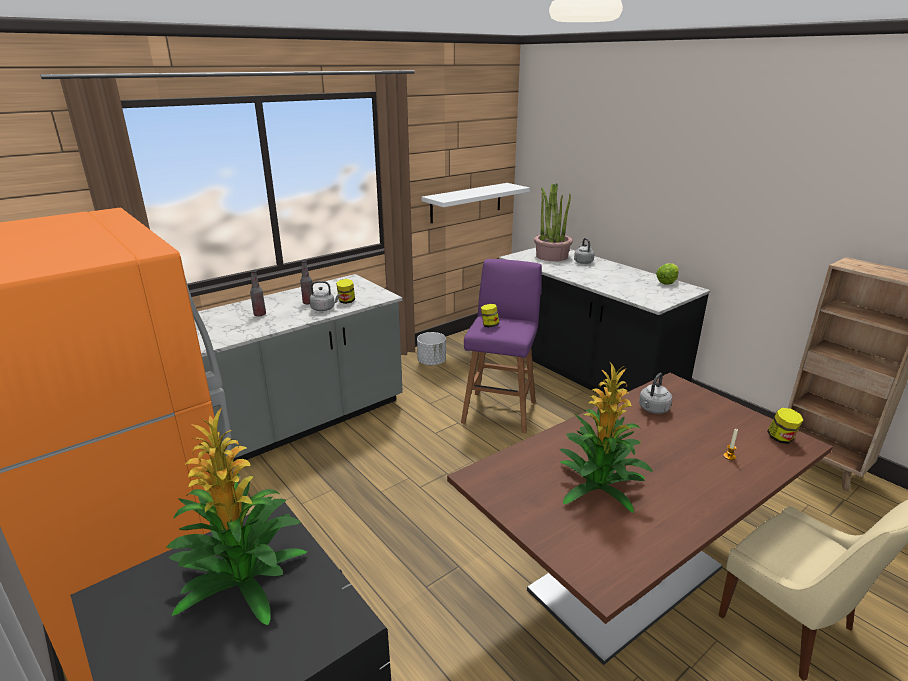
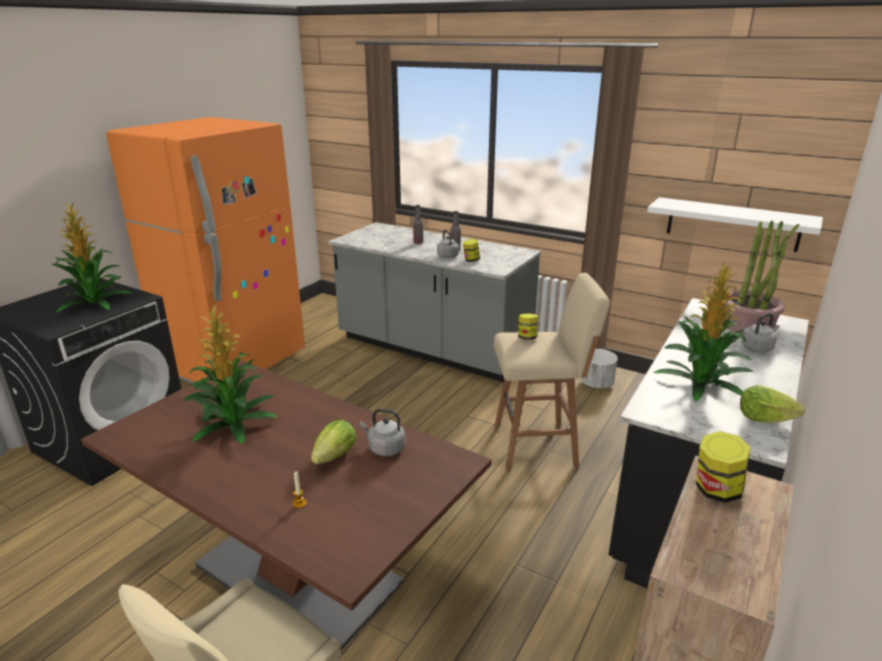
camera: 70 degrees right, 0 degrees up
purple stool [461,259,542,433] -> beige stool [494,273,610,472]
jar [767,408,803,444] -> jar moved to [696,431,750,503]
none -> lettuce [311,420,356,464]
none -> potted plant [653,261,753,402]

